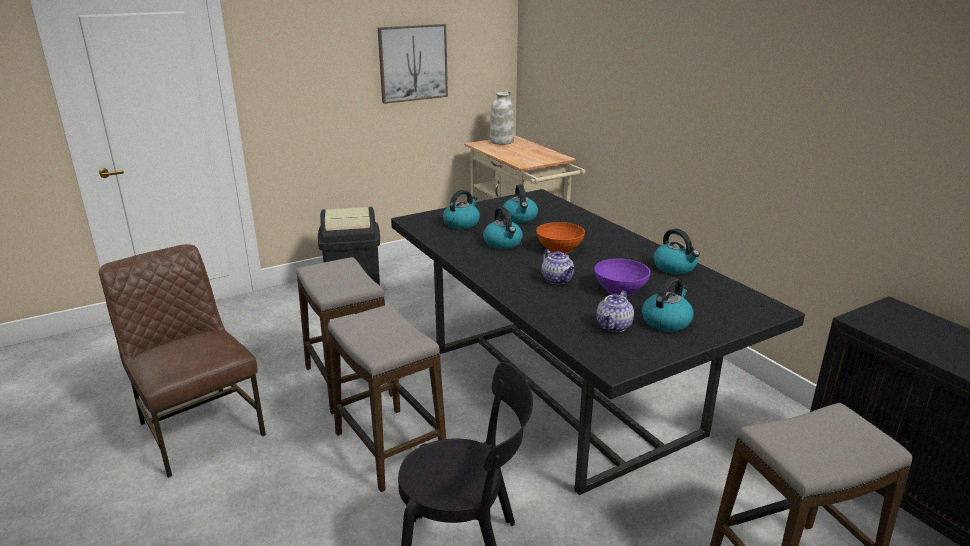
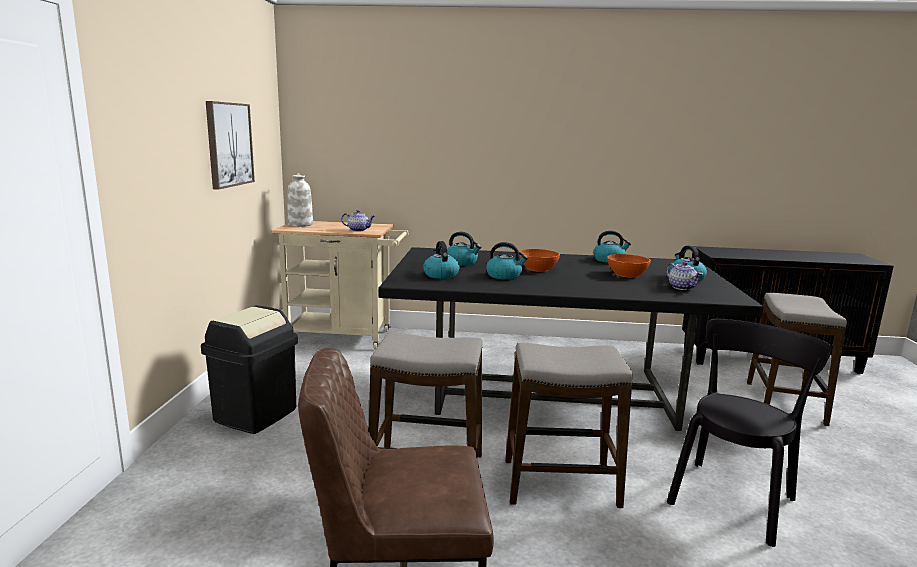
camera: 55 degrees left, 10 degrees down
teapot [542,249,575,284] -> teapot moved to [341,210,375,232]
purple bowl [594,259,651,296] -> orange bowl [607,254,651,278]

